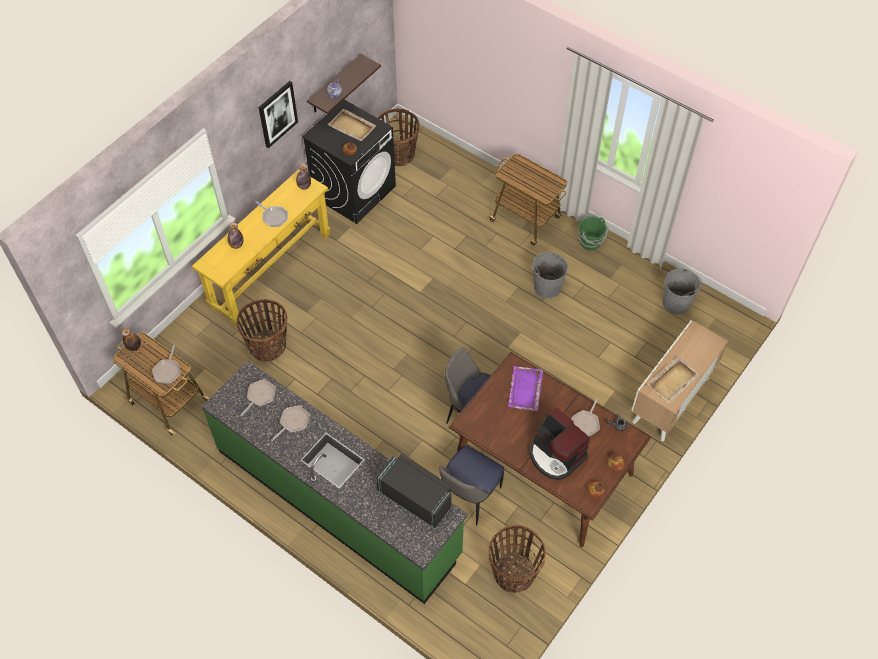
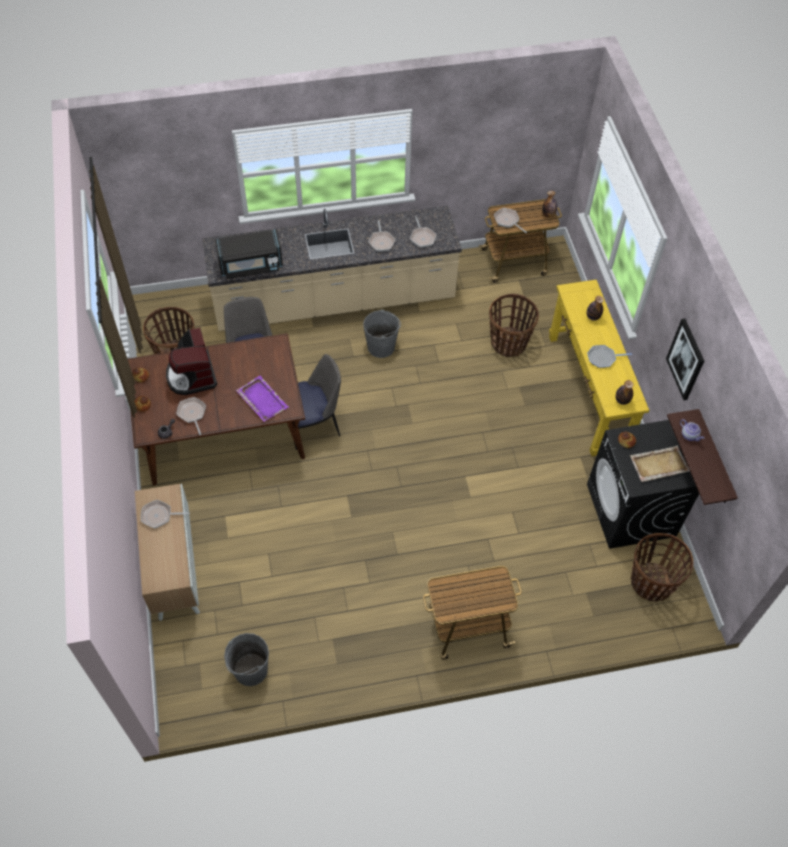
camera: 130 degrees right, 0 degrees up
green counter [201,361,468,604] -> beige counter [202,206,462,331]
coffee machine [530,407,590,480] -> coffee machine turned 105 degrees counterclockwise [166,328,217,395]
grey bucket [533,253,568,299] -> grey bucket moved to [363,310,401,358]
green bucket [578,217,608,251] -> none
beige tray [647,356,699,404] -> frying pan [141,500,190,528]

